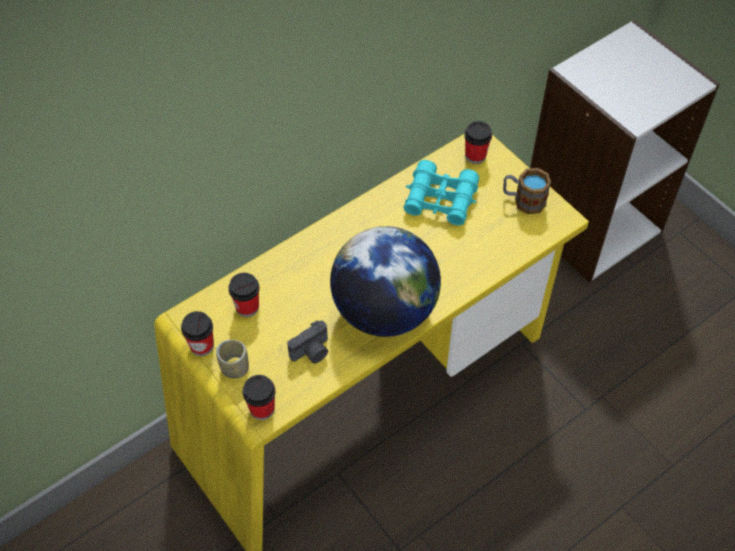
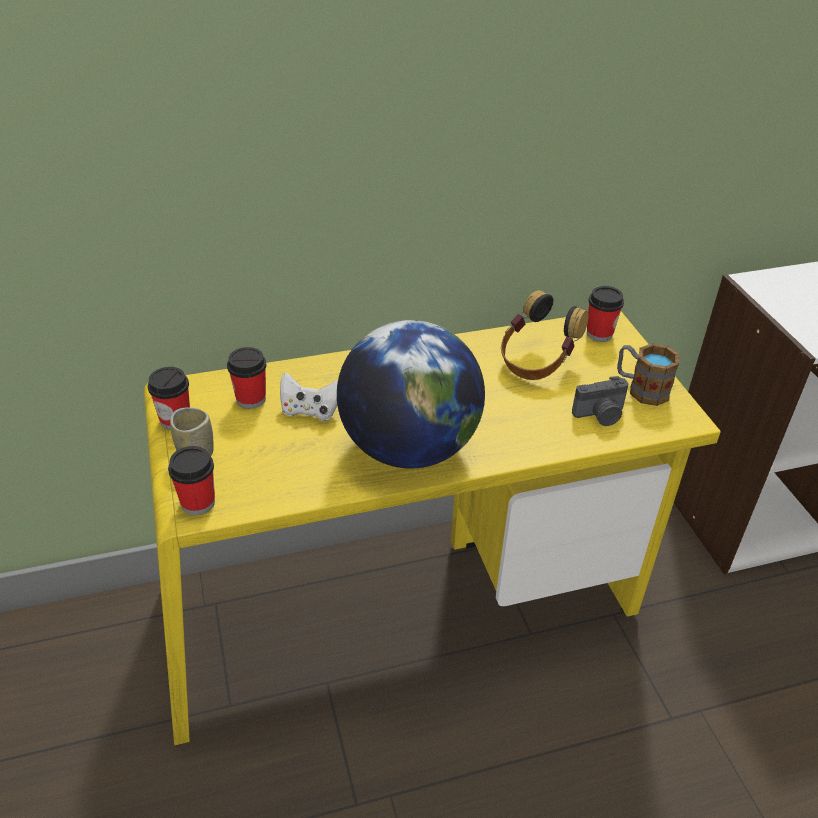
camera: 20 degrees right, 15 degrees down
camera [287,320,328,364] -> camera moved to [572,376,629,426]
turquoise binoculars [403,160,479,225] -> headphones [501,290,589,380]
none -> white game controller [280,373,338,421]

